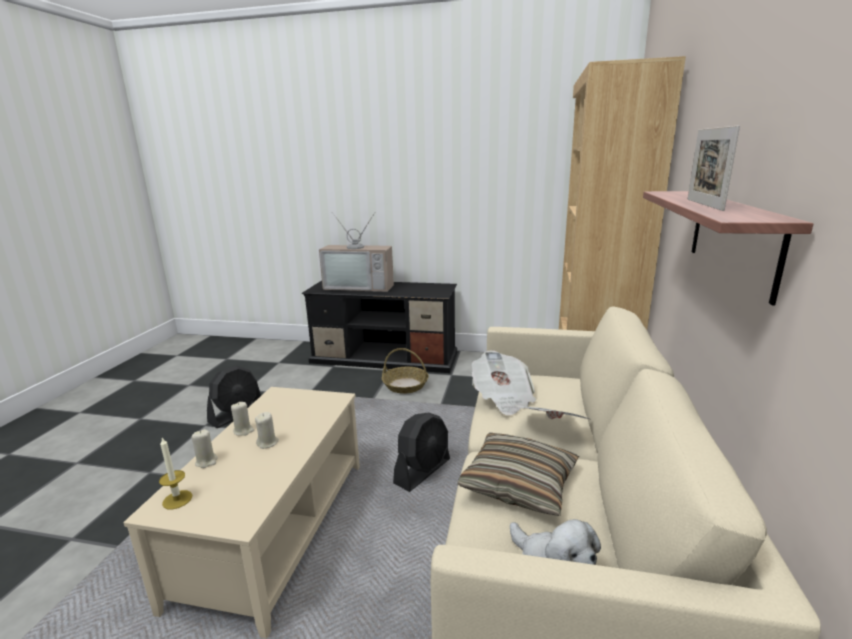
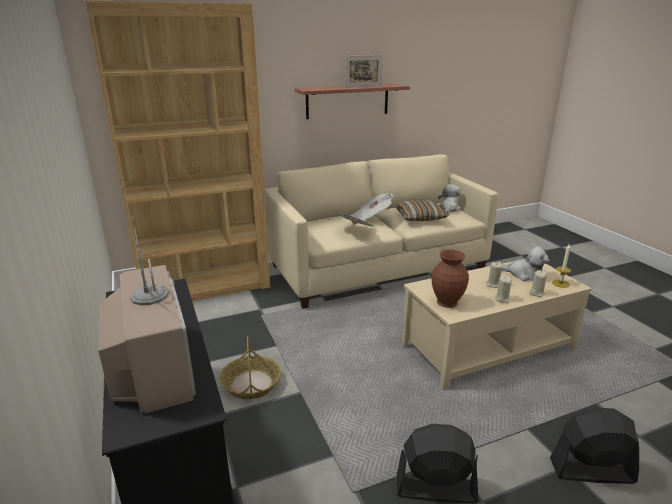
camera: 125 degrees left, 5 degrees up
black fan [393,412,450,492] -> black fan moved to [550,408,639,484]
none -> brown vase [431,249,469,308]
none -> plush toy [497,246,549,281]

